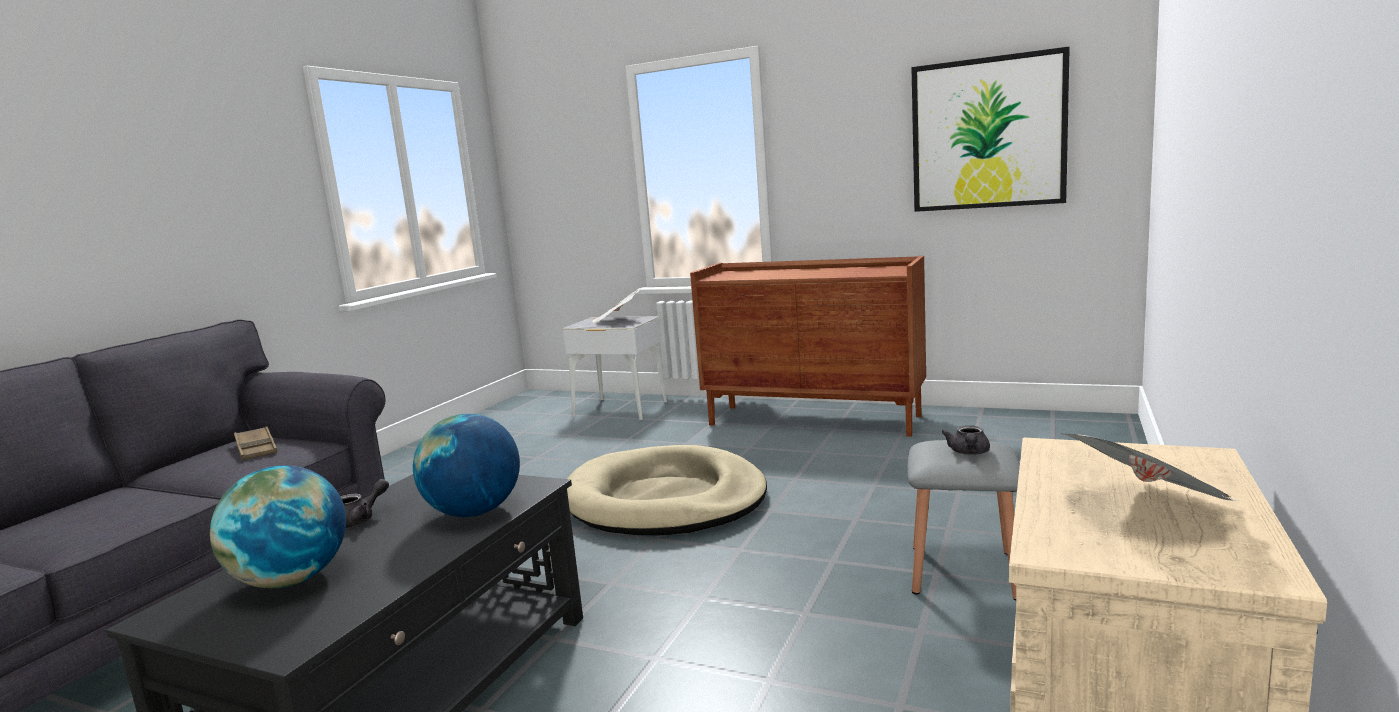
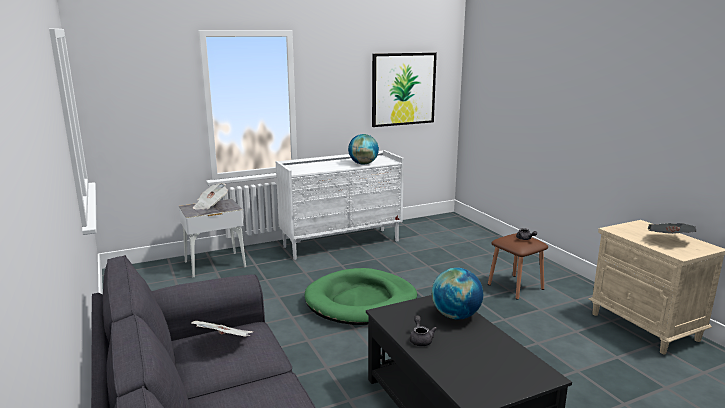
camera: 50 degrees left, 5 degrees up
globe [210,465,346,588] -> globe moved to [348,134,379,165]
brown tray [234,427,277,460] -> newspaper [191,321,253,337]
beige dog bed [567,445,767,535] -> green dog bed [305,268,417,325]
brown cabinet [690,256,926,437] -> white cabinet [276,150,404,260]
grey stool [907,440,1020,601] -> brown stool [488,233,548,300]

